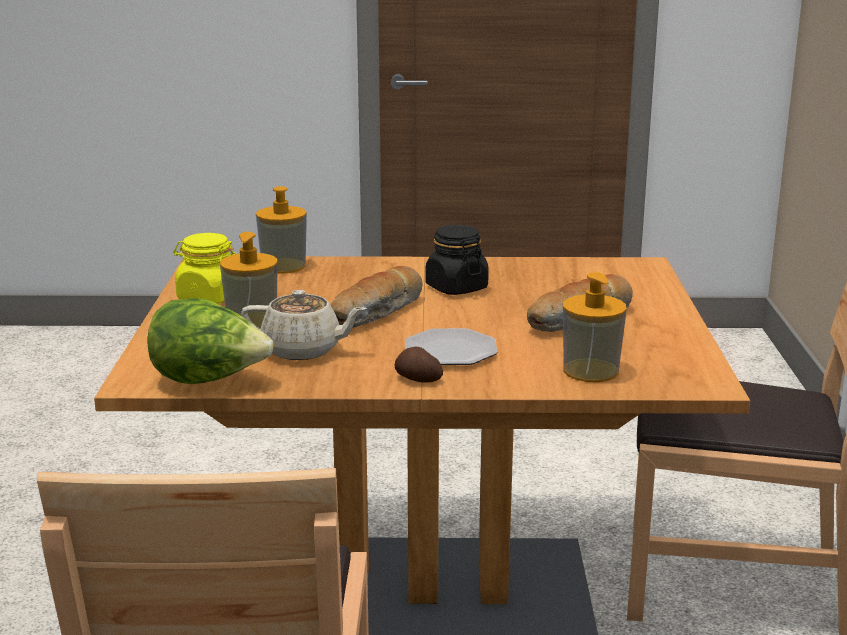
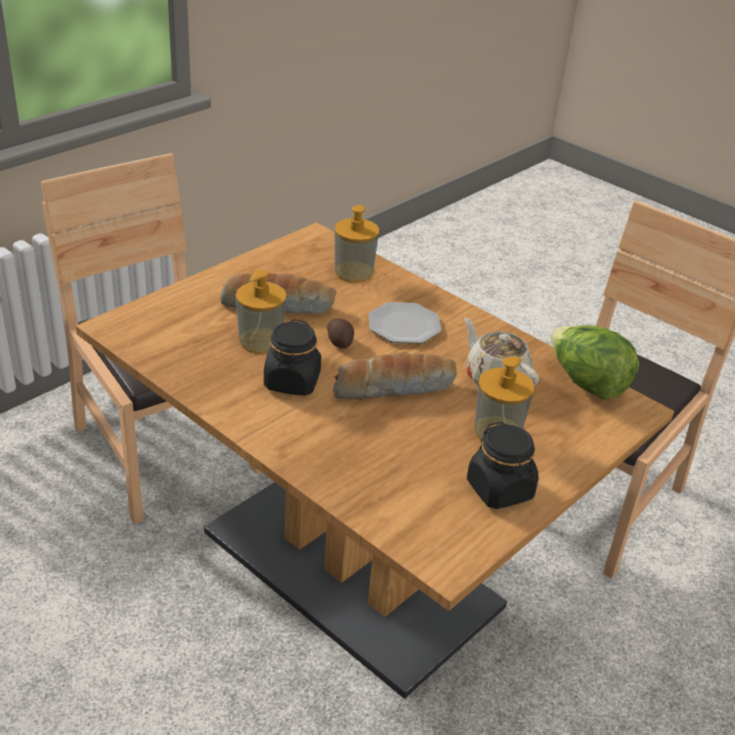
camera: 140 degrees left, 15 degrees up
yellow jar [173,233,236,304] -> black jar [467,421,539,509]
soap dispenser [256,186,307,274] -> soap dispenser moved to [236,270,286,354]
potato [394,347,443,383] -> potato moved to [327,318,354,348]

